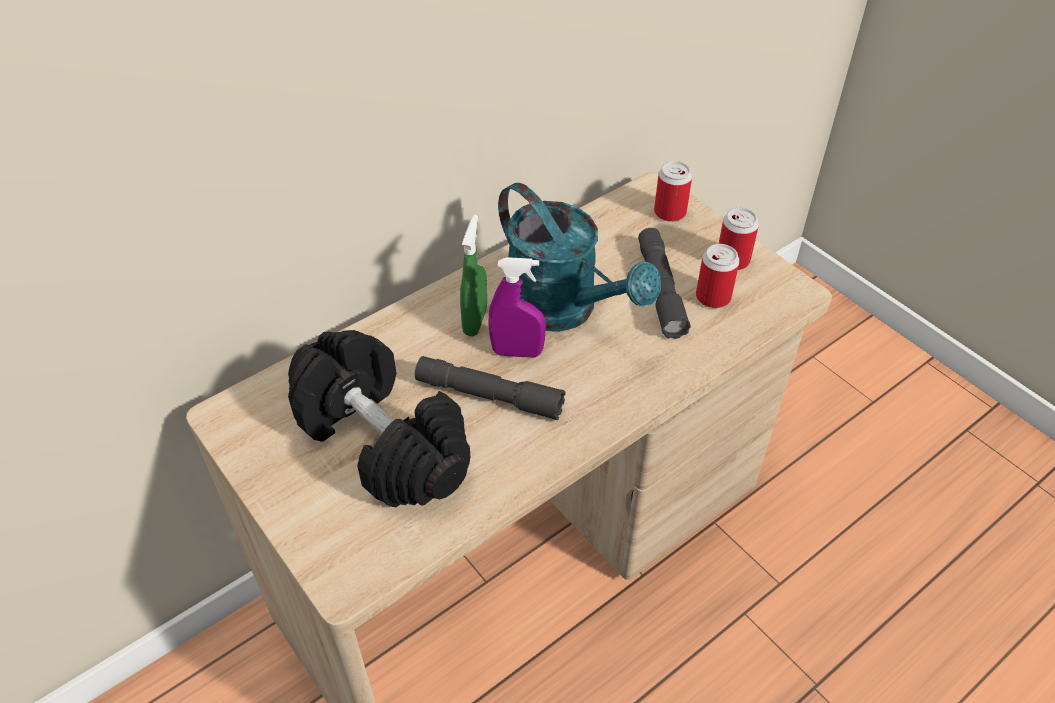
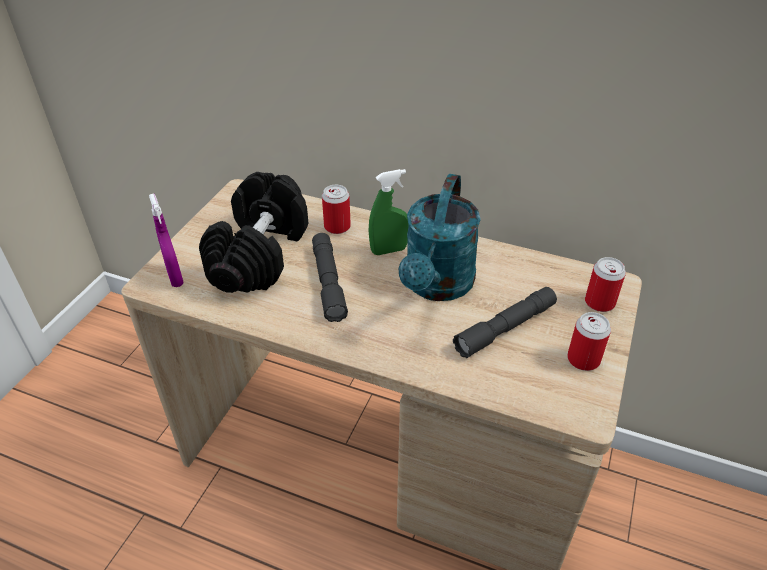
camera: 60 degrees right, 5 degrees down
purple spray bottle [489,257,546,358] -> purple spray bottle moved to [149,193,184,287]
can [696,244,739,308] -> can moved to [322,185,351,234]

